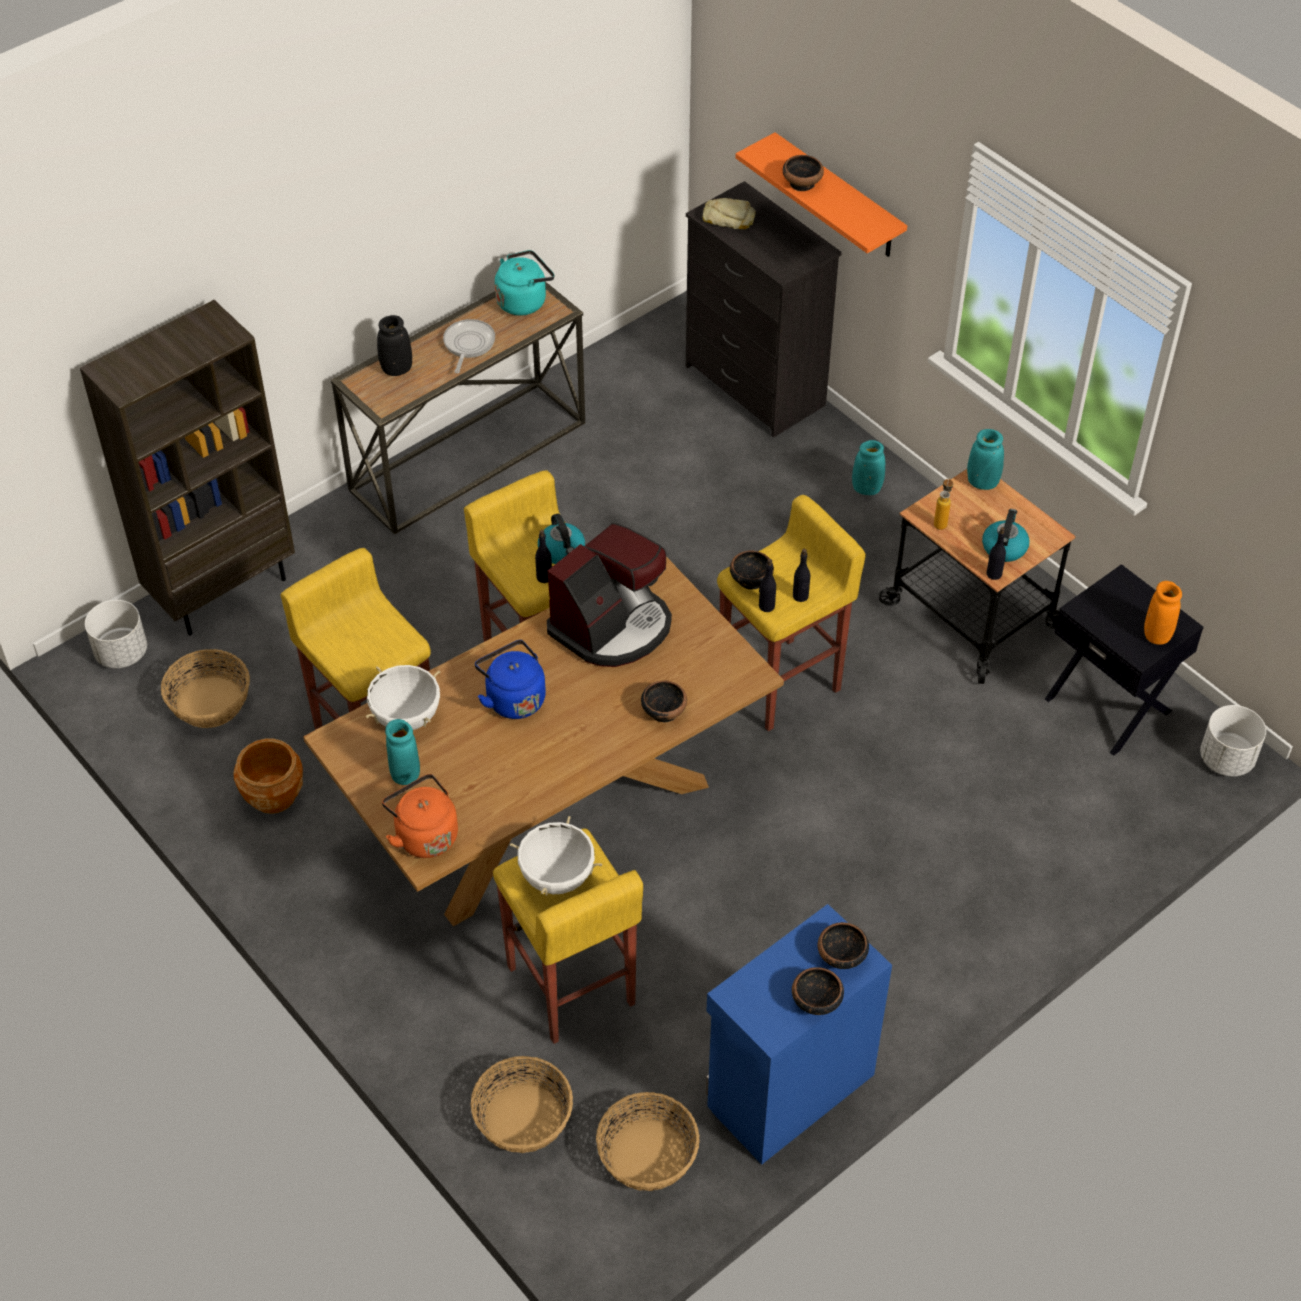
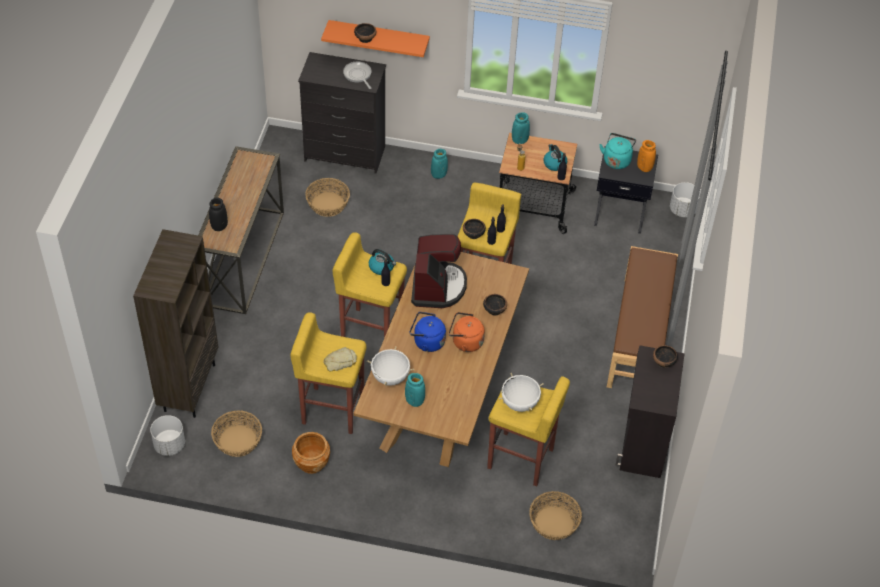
camera: 40 degrees left, 0 degrees up
orange kettle [382,774,458,858] -> orange kettle moved to [449,312,485,352]
frying pan [443,319,495,373] -> frying pan moved to [343,62,372,89]
turquoise kettle [495,250,554,316] -> turquoise kettle moved to [599,133,636,169]
basket [596,1092,700,1191] -> basket moved to [305,178,350,217]
bread [703,198,756,229] -> bread moved to [323,347,357,372]
blue cabinet [706,904,892,1165] -> black cabinet [616,345,685,478]
bowl [792,967,844,1015] -> none
none -> brown bench [607,246,678,388]

